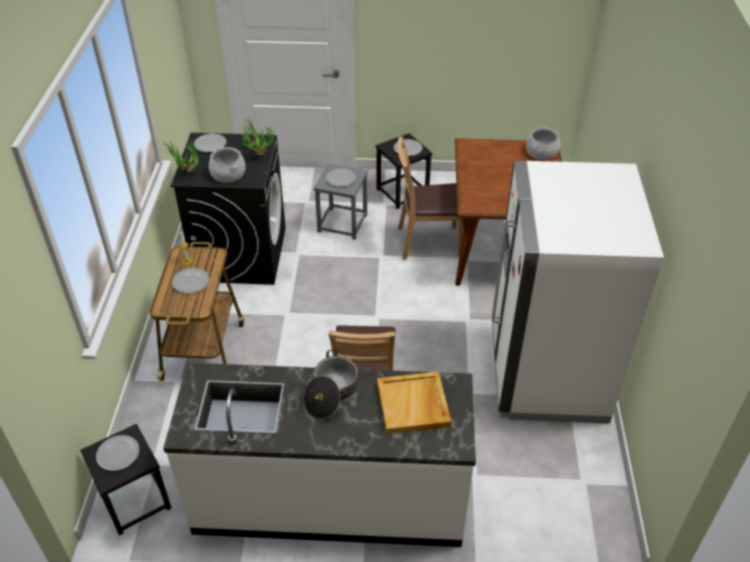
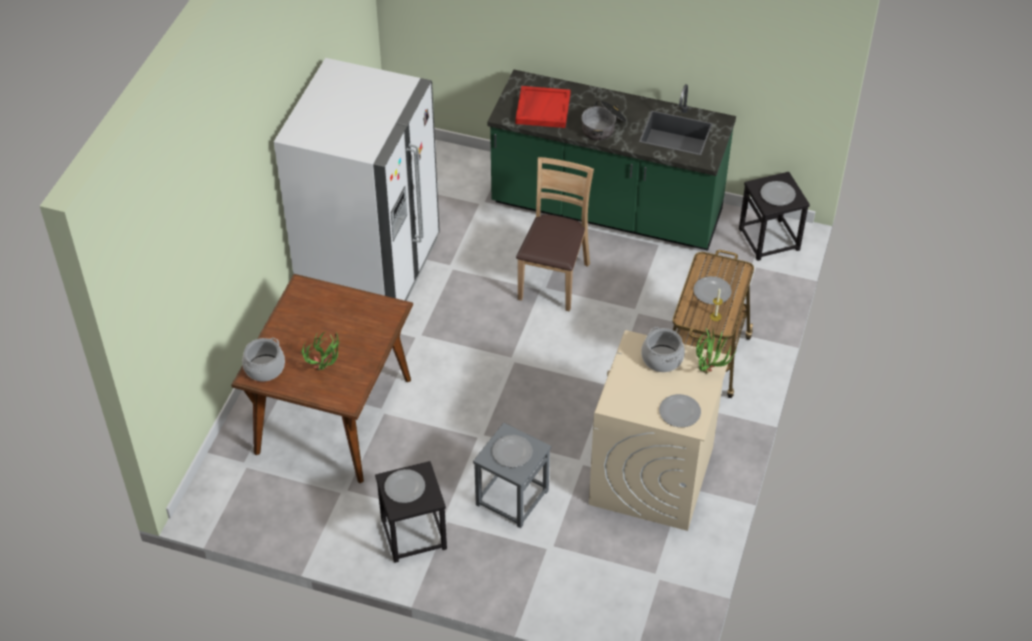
camera: 165 degrees left, 5 degrees up
white counter [163,363,476,547] -> green counter [487,69,736,251]
black washing machine [171,133,286,285] -> beige washing machine [589,330,731,531]
potted plant [239,117,273,156] -> potted plant moved to [302,331,340,370]
beige tray [377,371,451,434] -> red tray [516,86,571,128]
brown chair [398,136,464,260] -> none

